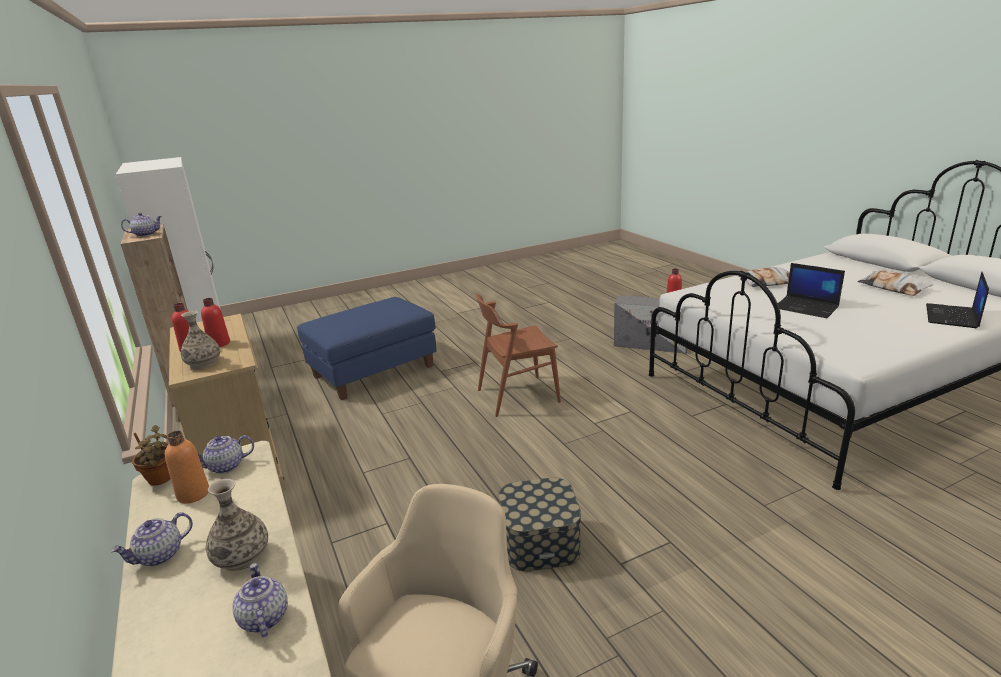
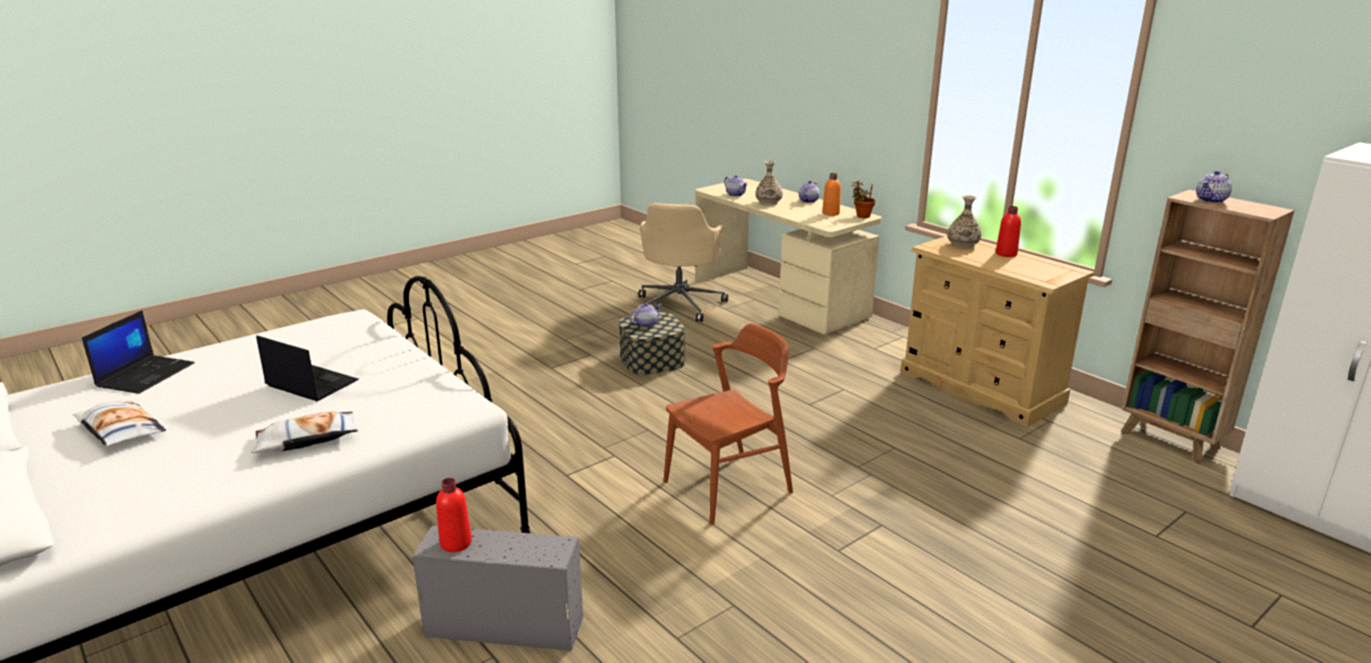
camera: 165 degrees right, 0 degrees up
teapot [198,435,254,474] -> teapot moved to [629,303,662,328]
red bottle [201,298,230,347] -> none
blue ottoman [297,297,437,400] -> none

